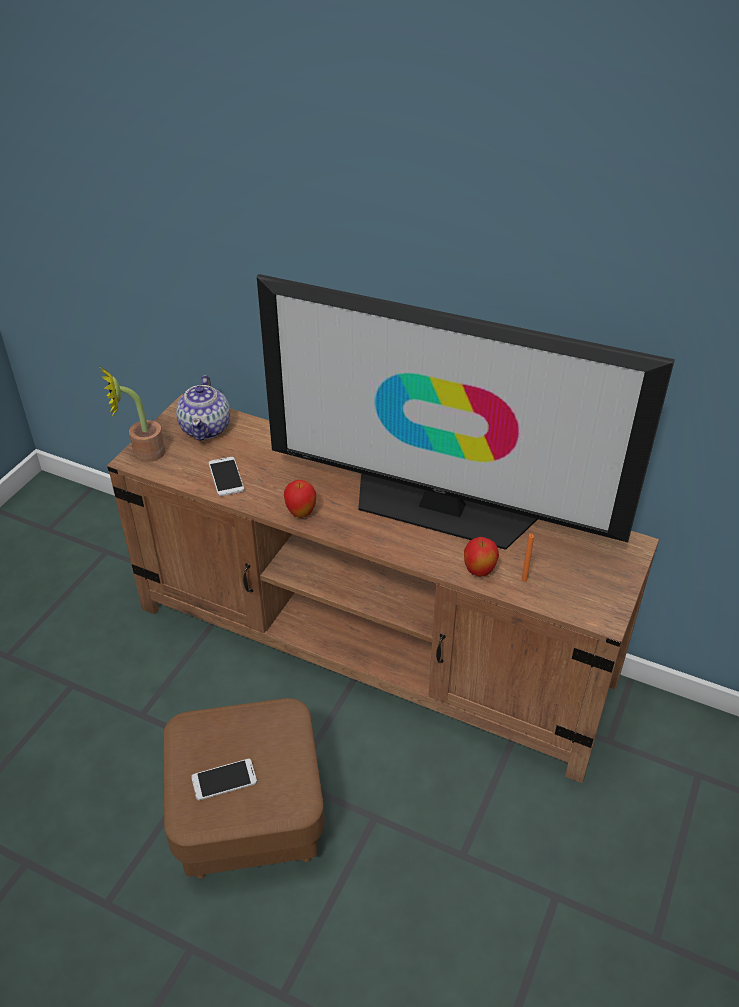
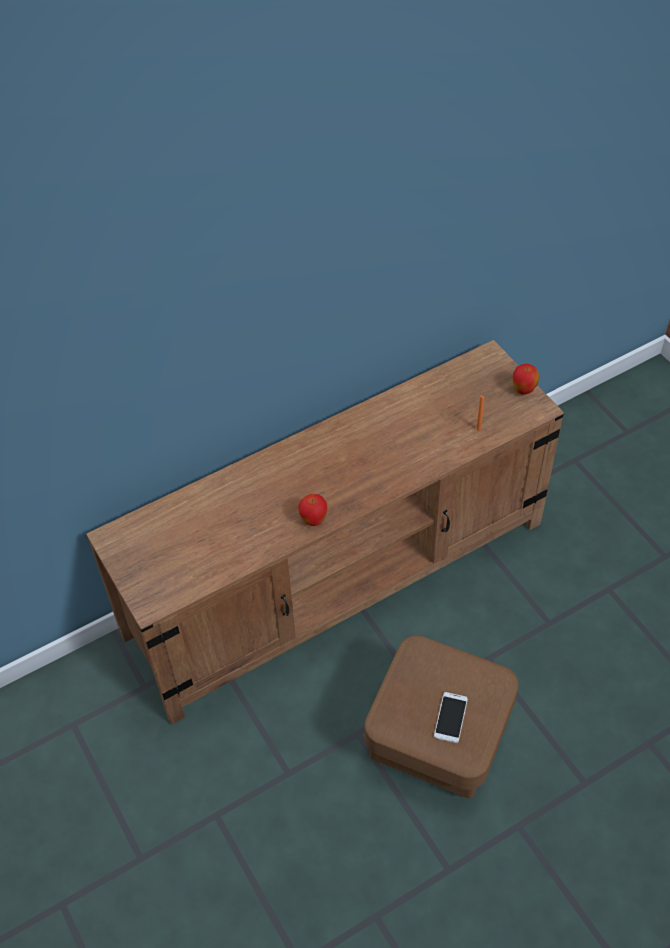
camera: 55 degrees left, 10 degrees up
potted plant [101,367,165,462] -> none
teapot [176,375,230,441] -> none
phone [209,457,244,496] -> none
television [257,274,675,550] -> none
apple [464,537,499,577] -> apple moved to [513,364,539,395]

